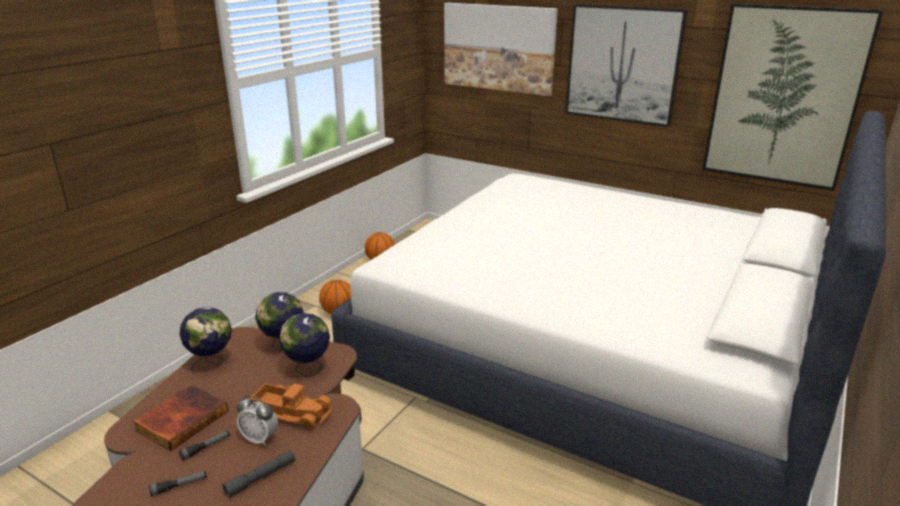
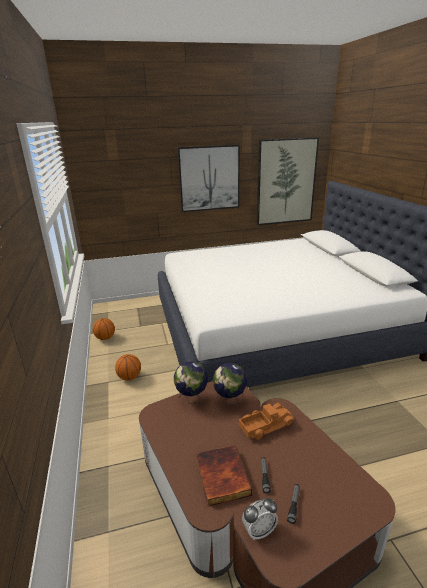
camera: 45 degrees left, 0 degrees up
globe [179,307,232,373] -> none
grey flashlight [222,450,295,498] -> none
alarm clock [236,395,278,446] -> alarm clock moved to [242,498,278,540]
picture [444,3,558,96] -> none

